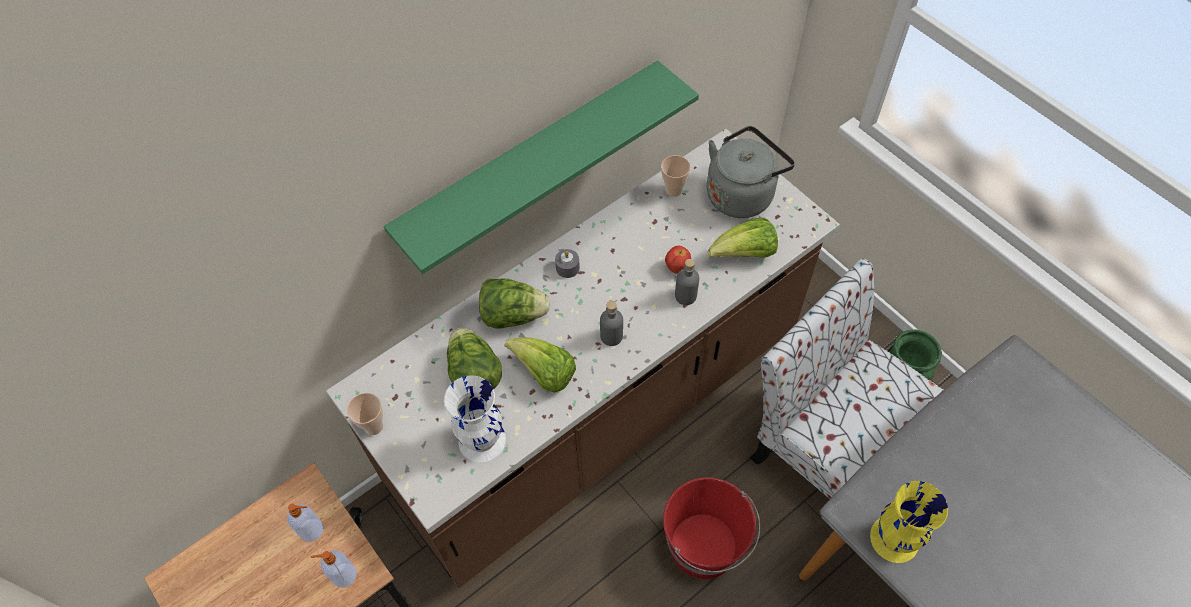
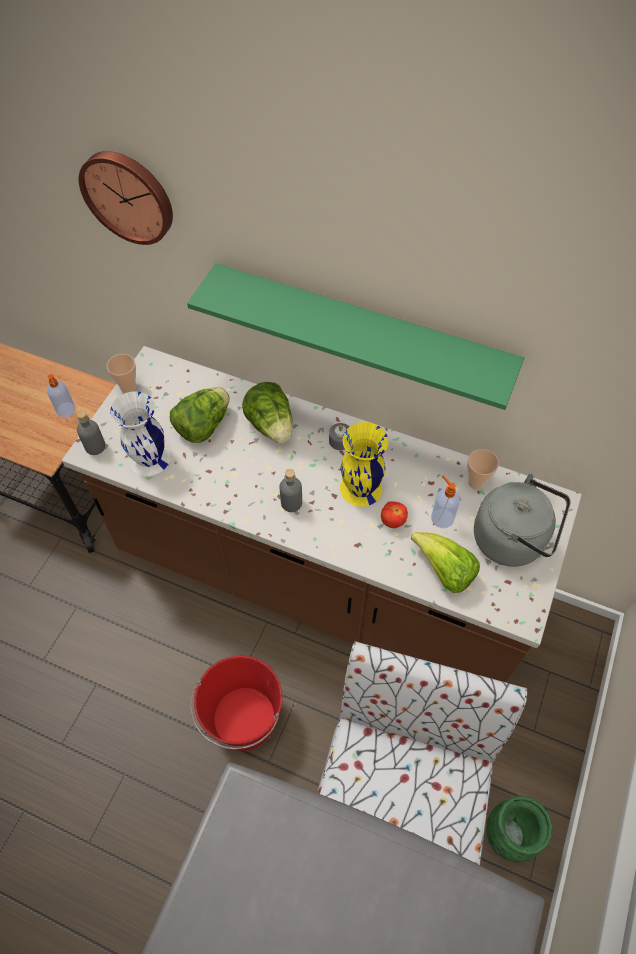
camera: 60 degrees right, 0 degrees up
soap dispenser [310,550,357,588] -> soap dispenser moved to [431,476,460,528]
lettuce [505,337,576,393] -> none
grey bottle [675,259,699,305] -> grey bottle moved to [77,411,106,455]
yellow vase [870,481,948,563] -> yellow vase moved to [340,422,388,507]
none -> wall clock [79,151,173,245]

